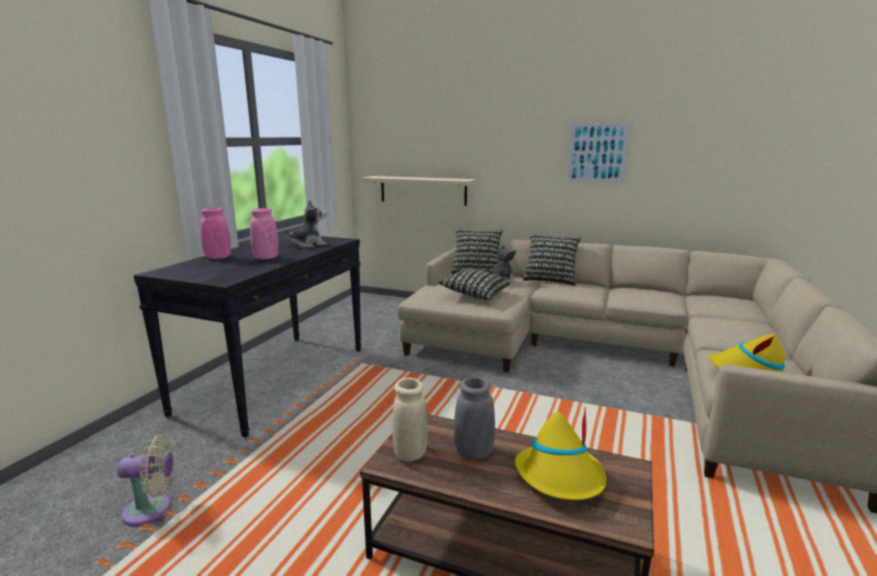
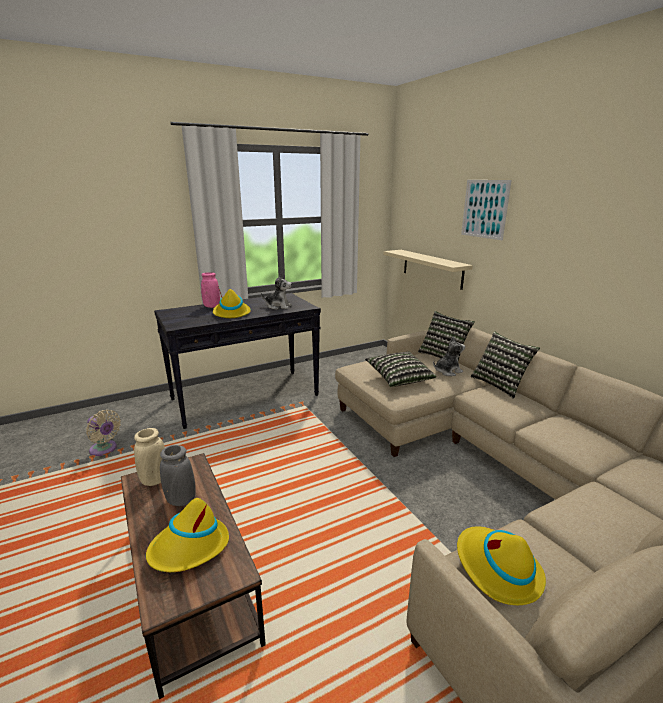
camera: 40 degrees right, 5 degrees up
pink vase [250,208,278,260] -> yellow hat [213,286,251,318]
picture [566,123,630,183] -> picture moved to [461,180,512,240]

